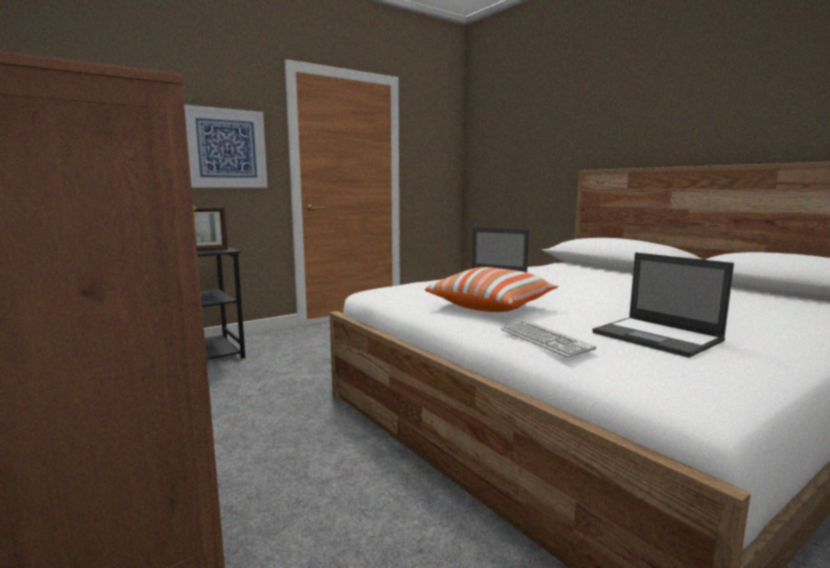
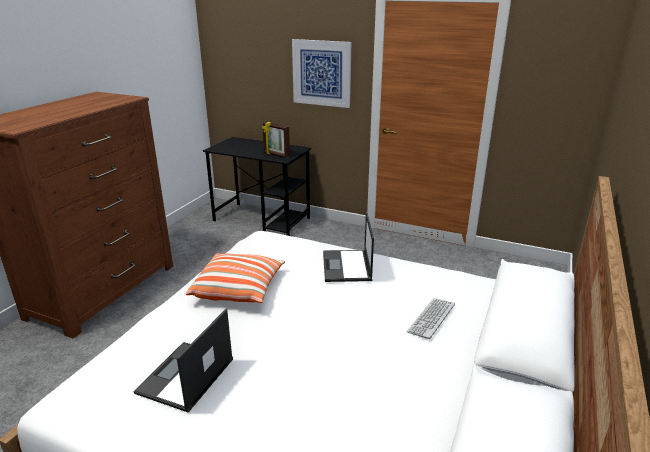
camera: 60 degrees right, 15 degrees up
keyboard [501,321,596,358] -> keyboard moved to [406,298,455,339]

